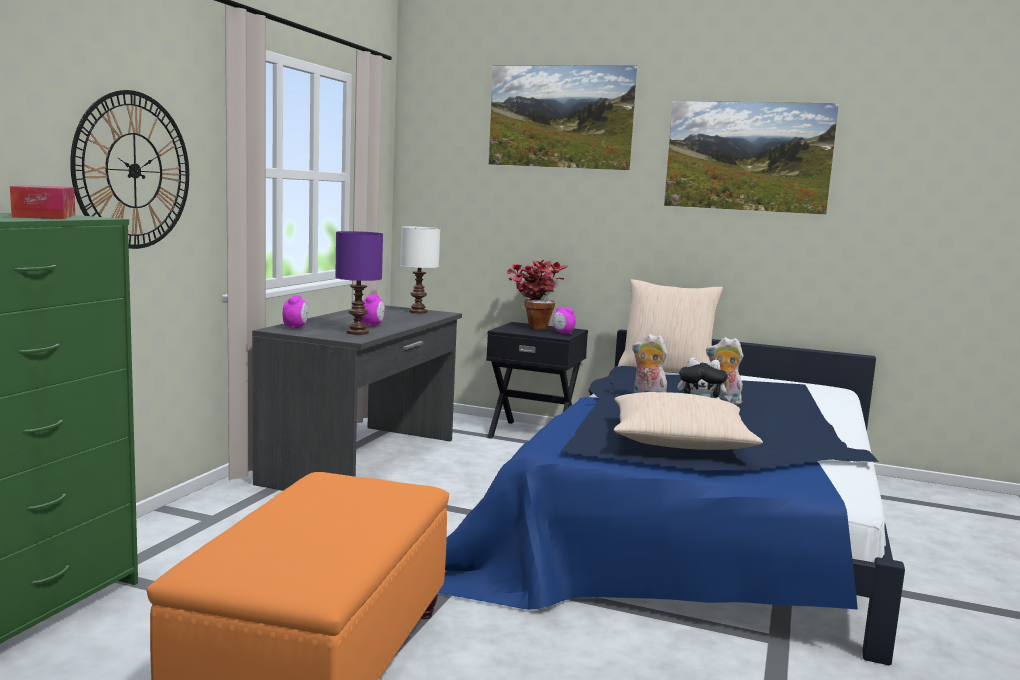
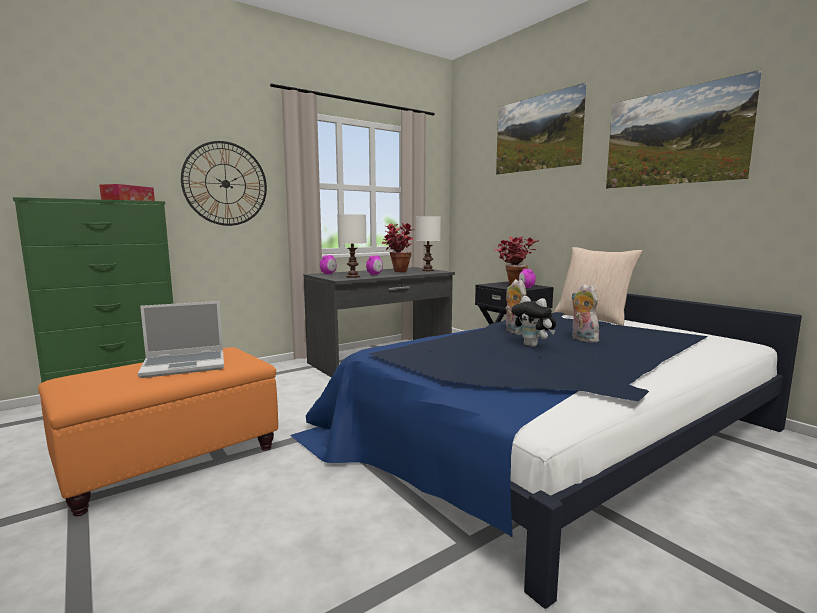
camera: 35 degrees right, 0 degrees up
purple table lamp [335,231,383,335] -> white table lamp [337,214,366,278]
beige pillow [614,392,763,450] -> none
none -> laptop [138,301,224,378]
none -> potted plant [382,223,413,272]

